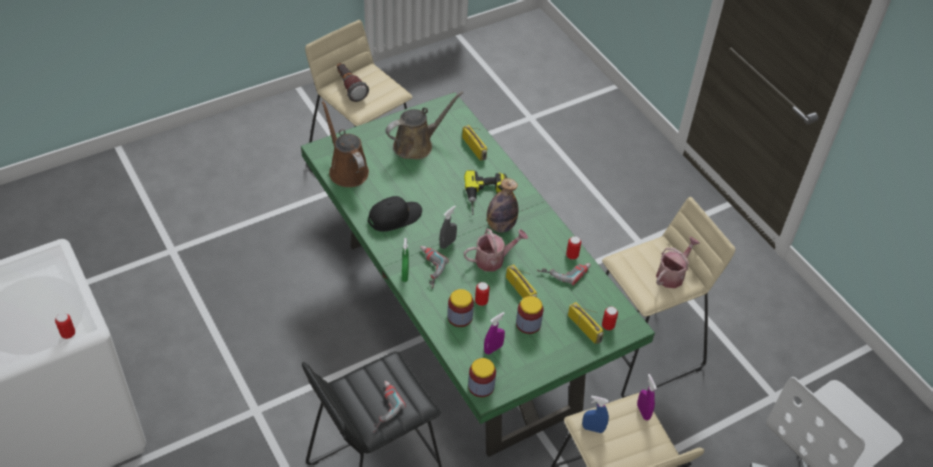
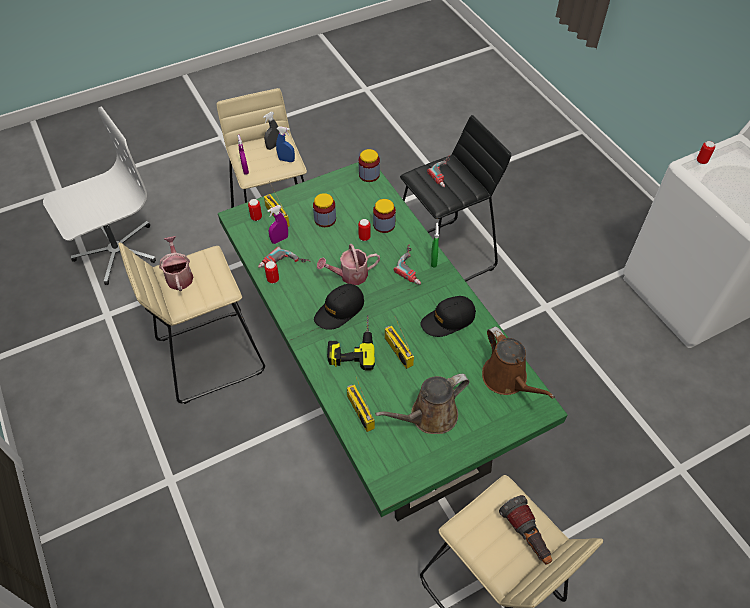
camera: 175 degrees left, 5 degrees up
grey spray bottle [439,205,457,249] -> grey spray bottle moved to [263,112,280,150]
purple spray bottle [484,312,505,354] -> purple spray bottle moved to [267,205,288,244]
bottle [487,178,518,233] -> black cap [314,284,364,330]
radio [506,264,537,298] -> radio moved to [385,317,414,369]
watering can [656,237,700,288] -> watering can turned 120 degrees clockwise [159,236,193,291]

